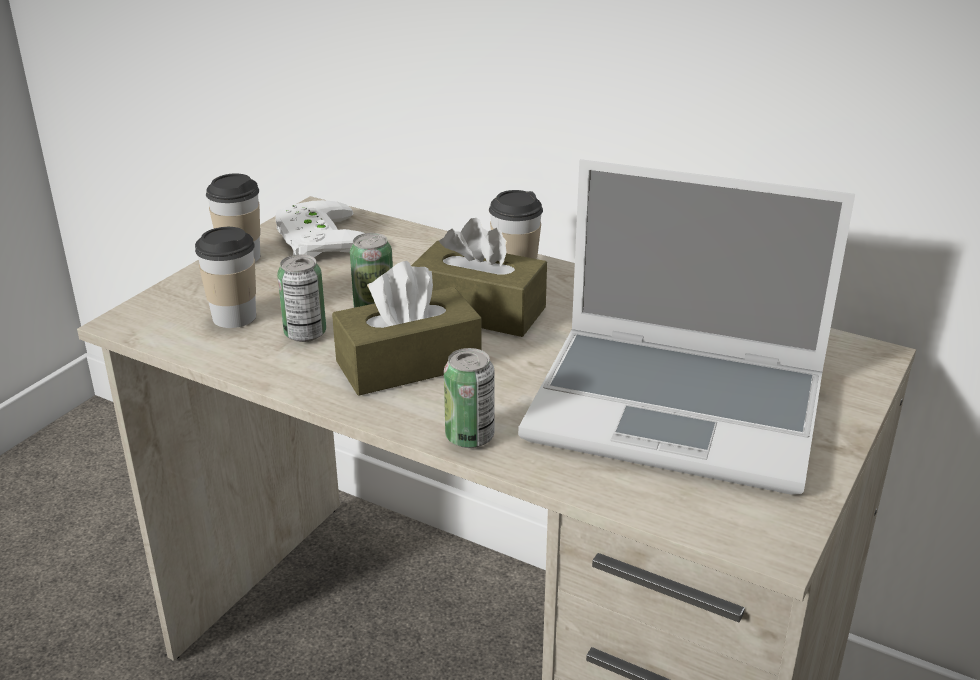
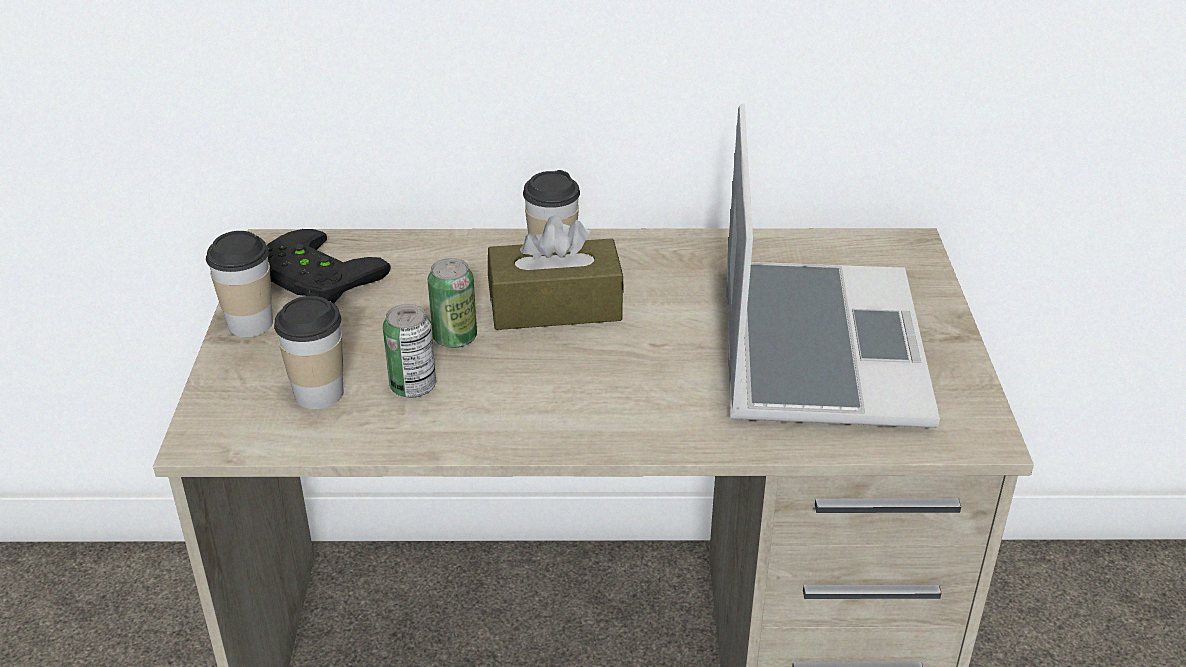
camera: 30 degrees left, 5 degrees up
white game controller [275,200,364,257] -> black game controller [267,229,391,304]
brown tissue box [332,261,482,396] -> none
can [444,348,495,448] -> none
laptop [518,159,855,495] -> laptop turned 75 degrees counterclockwise [726,104,940,428]

